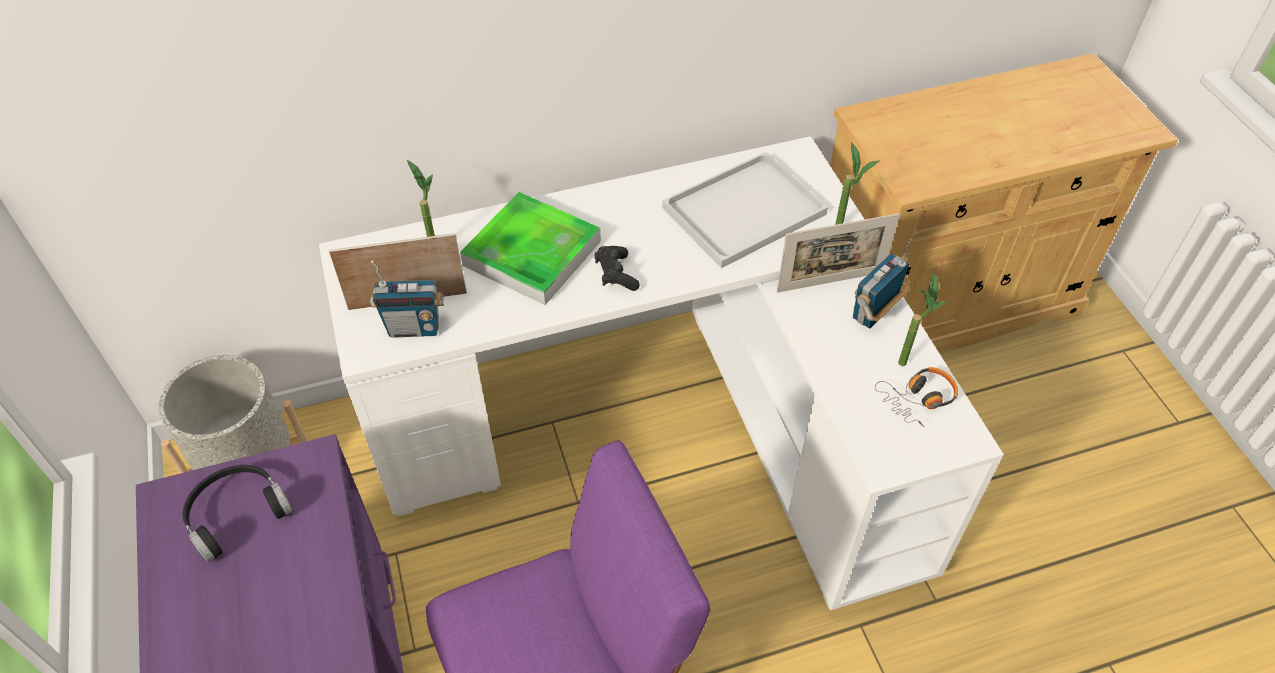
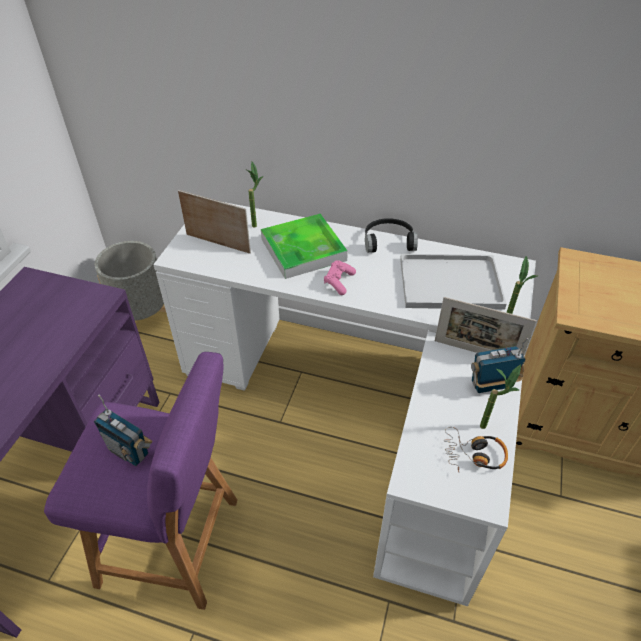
camera: 35 degrees right, 5 degrees down
black headphones [183,465,292,562] -> black headphones moved to [365,218,418,253]
radio [370,260,444,338] -> radio moved to [94,394,153,466]
black game controller [595,246,640,291] -> pink game controller [324,260,356,295]

